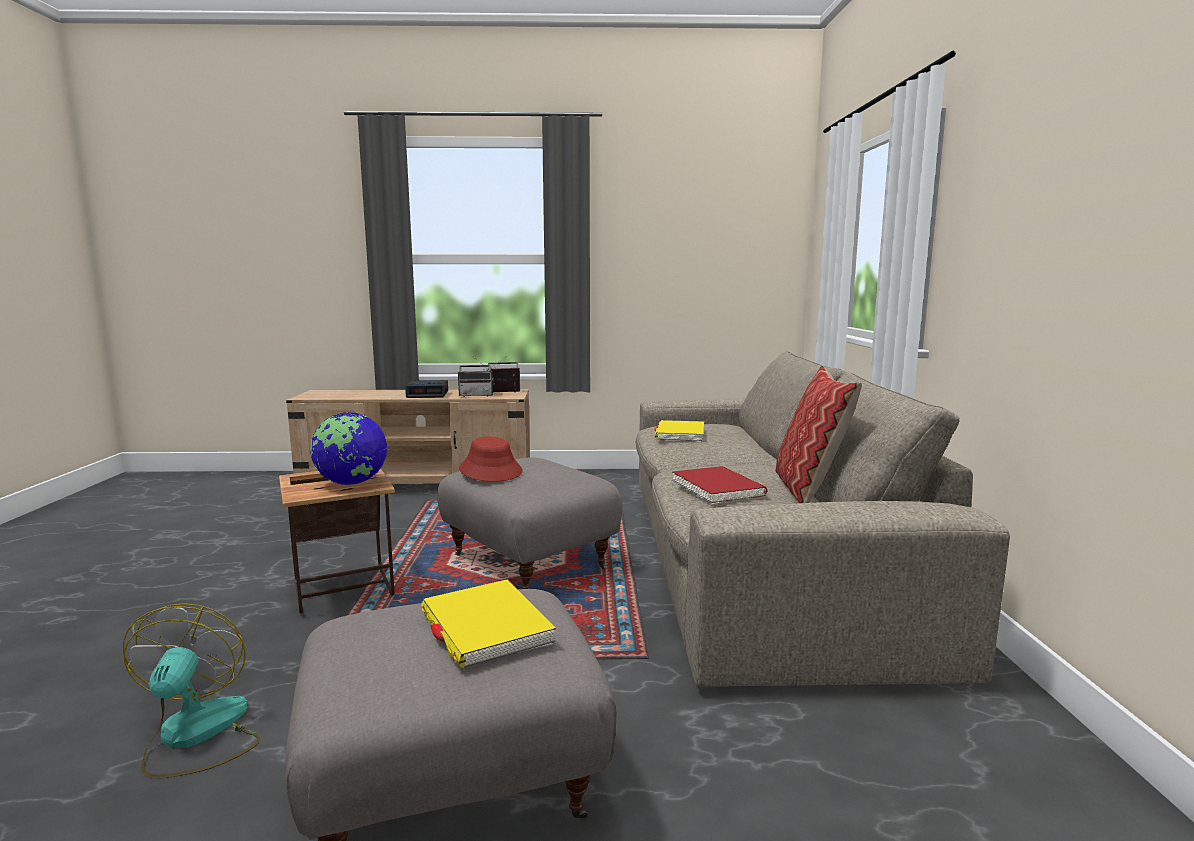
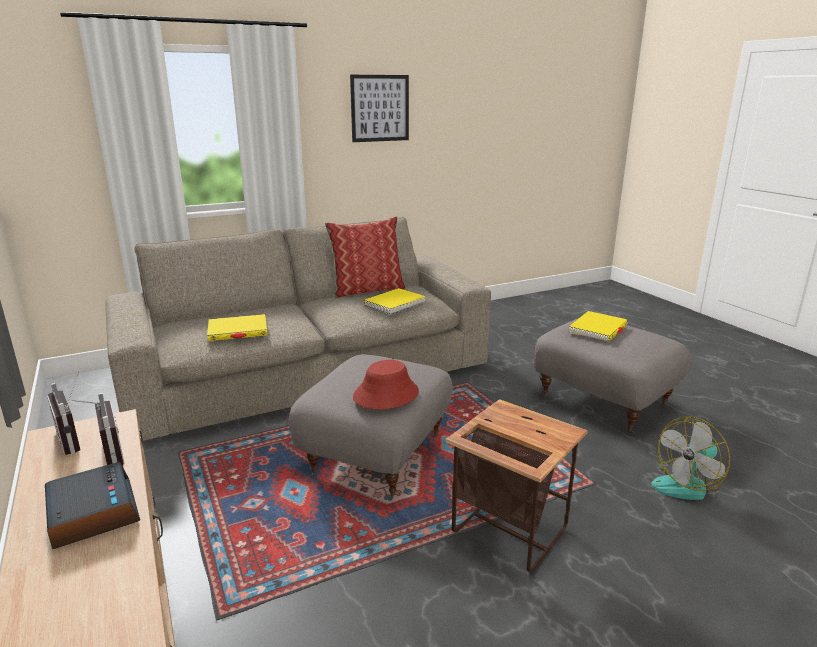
camera: 115 degrees left, 10 degrees up
globe [310,412,387,485] -> none
red book [672,466,767,505] -> yellow book [363,288,426,315]
none -> picture [350,75,409,142]

